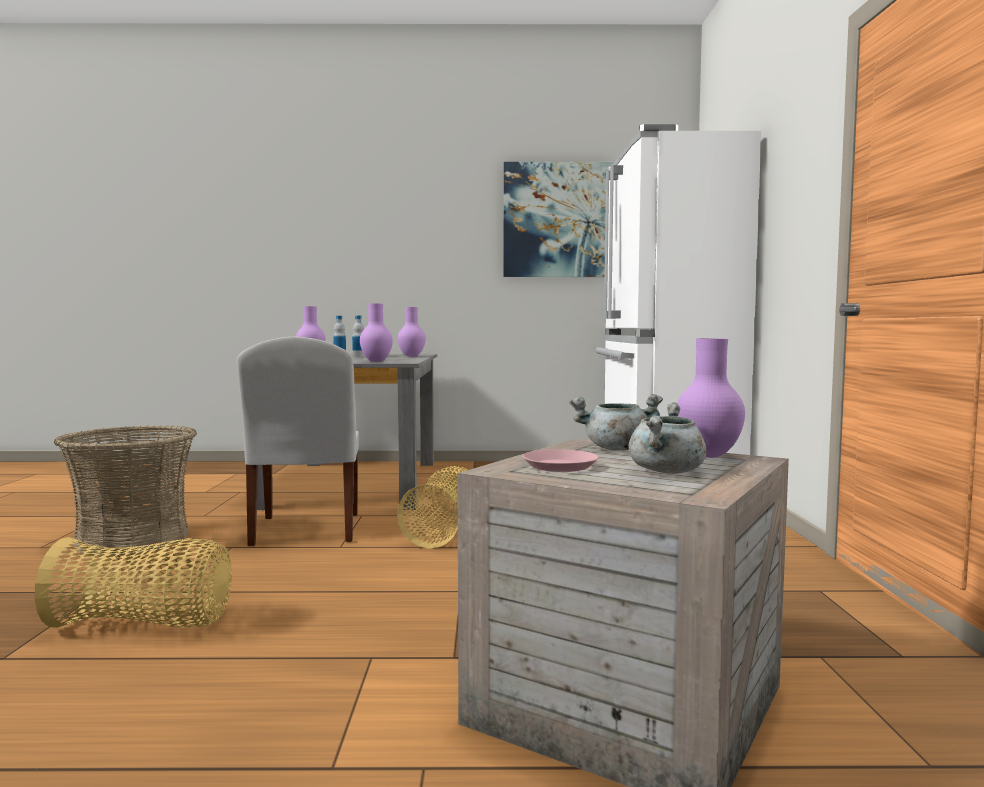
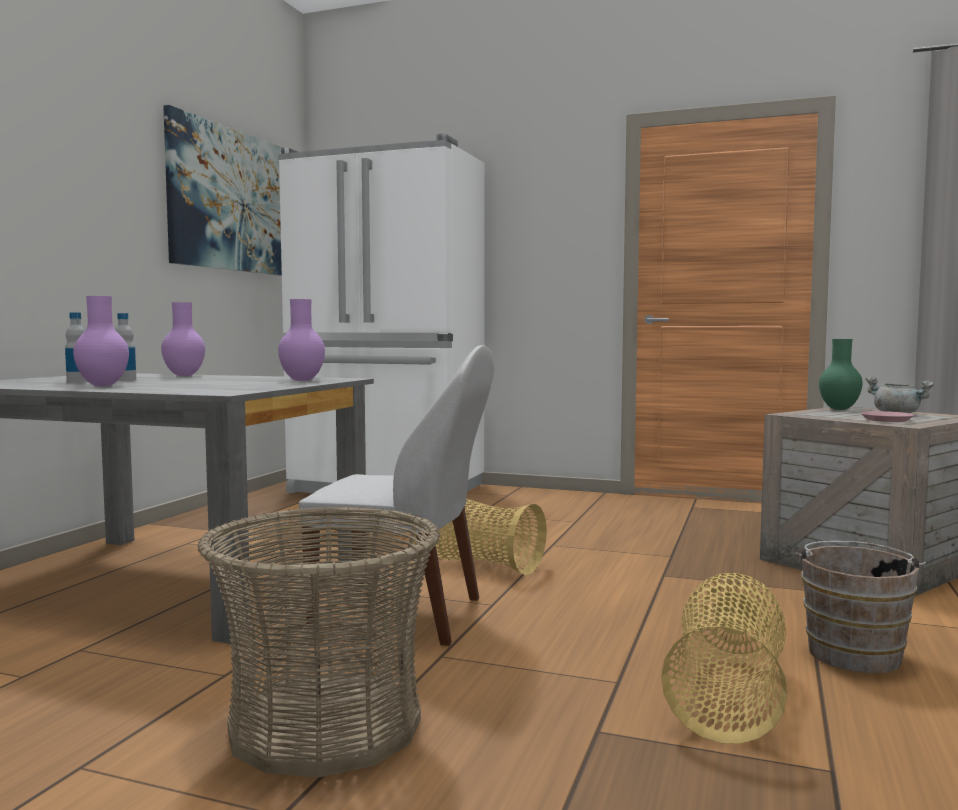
camera: 70 degrees left, 0 degrees up
grey cooking pot [569,394,663,451] -> none
purple vase [677,339,745,458] -> green vase [819,339,863,410]
none -> brown bucket [796,541,926,673]

